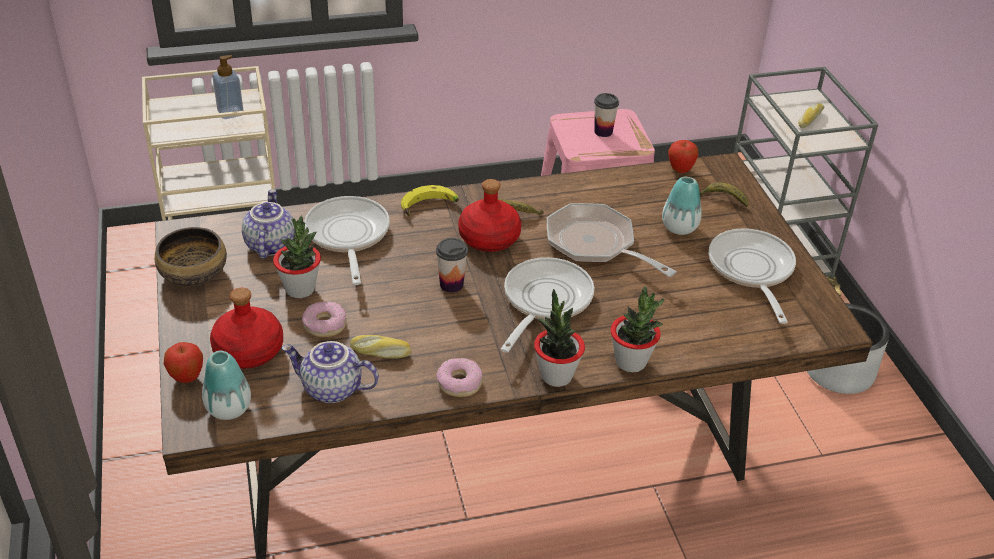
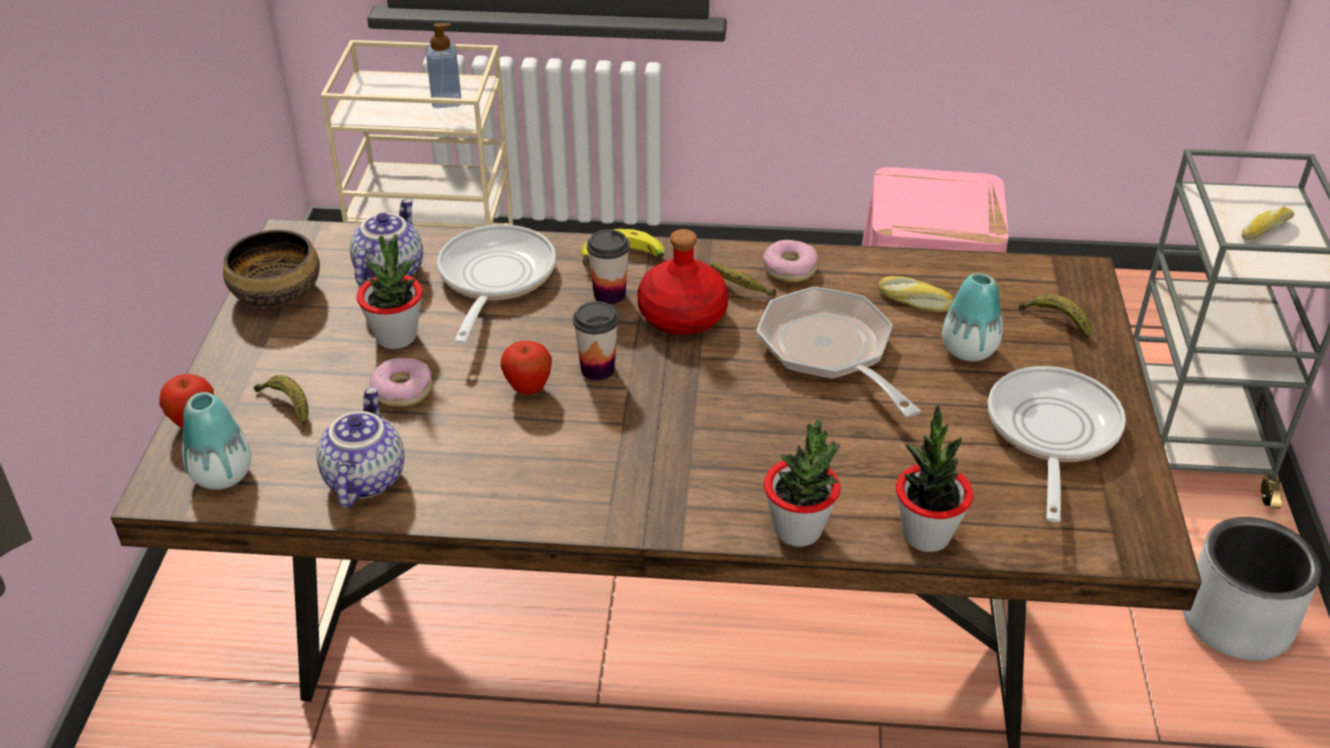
camera: 20 degrees right, 0 degrees up
red bottle [210,288,283,369] -> banana [254,375,309,425]
teapot [282,341,379,403] -> teapot turned 60 degrees clockwise [316,387,404,508]
bread [350,335,411,359] -> bread moved to [878,276,953,312]
donut [436,358,483,397] -> donut moved to [763,240,818,282]
frying pan [501,257,594,353] -> none
potted plant [534,289,585,387] -> potted plant moved to [896,404,973,552]
cup [594,93,619,137] -> cup moved to [587,229,630,304]
apple [668,140,699,173] -> apple moved to [501,341,552,395]

